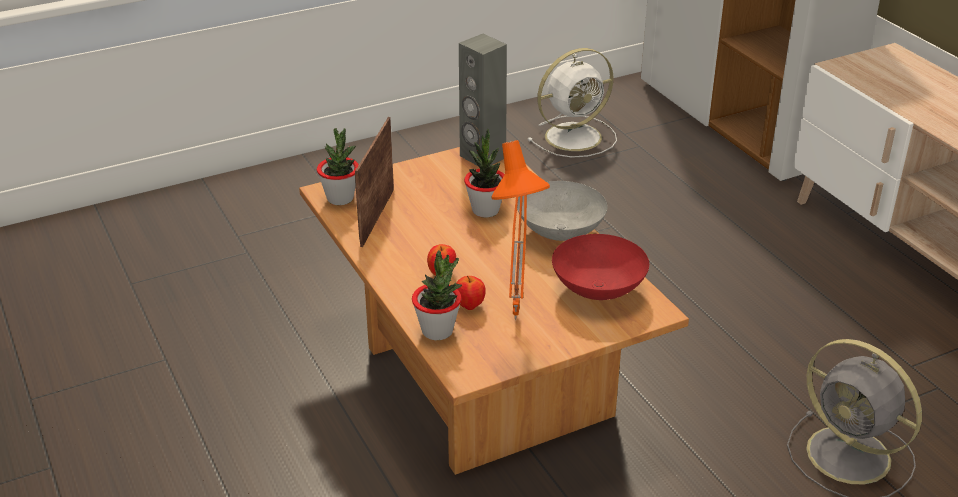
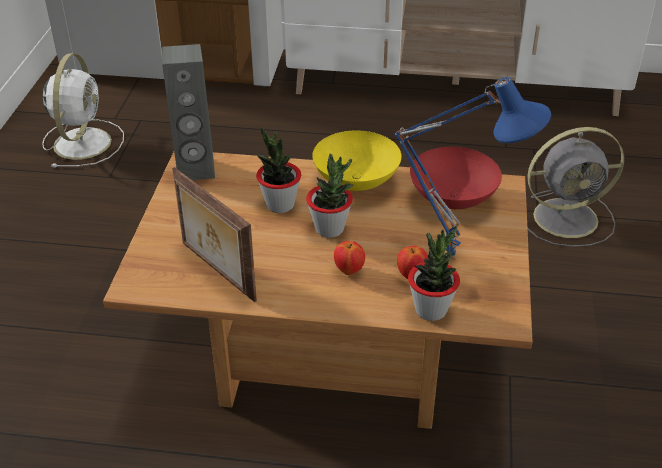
camera: 55 degrees left, 5 degrees up
potted plant [317,128,359,205] -> potted plant moved to [306,153,354,238]
orange table lamp [491,140,550,321] -> blue table lamp [394,77,551,260]
grey bowl [517,181,608,241] -> yellow bowl [312,131,401,191]

